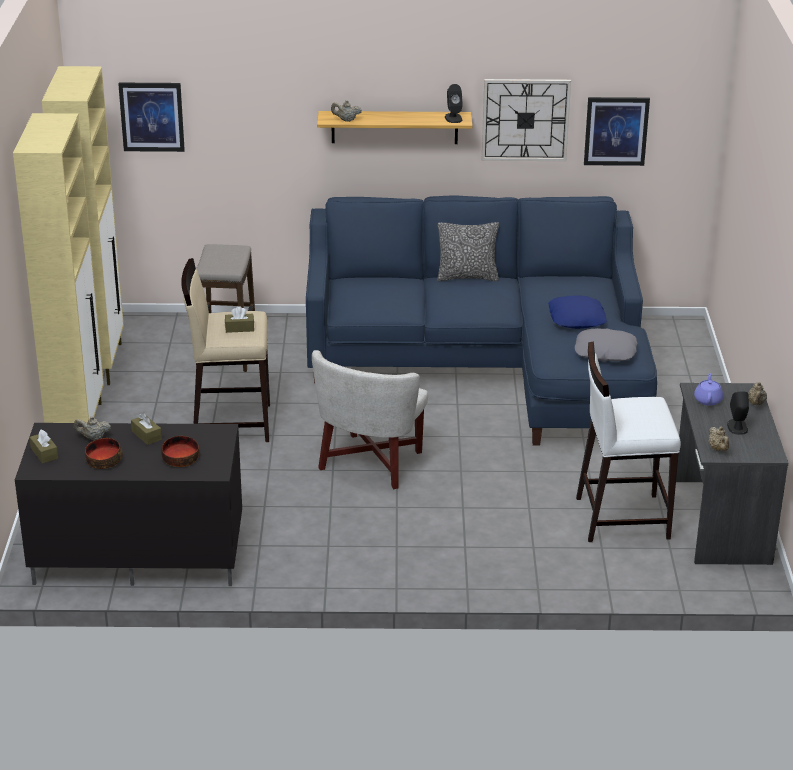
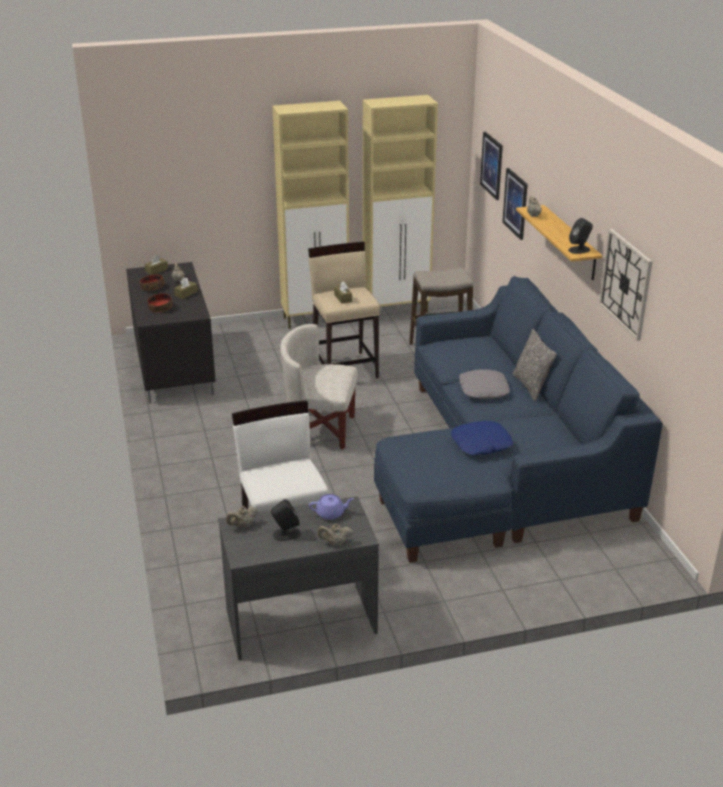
camera: 75 degrees right, 0 degrees up
grey pillow [575,328,638,361] -> grey pillow moved to [459,369,510,399]
picture [584,97,650,166] -> picture moved to [502,168,528,240]

